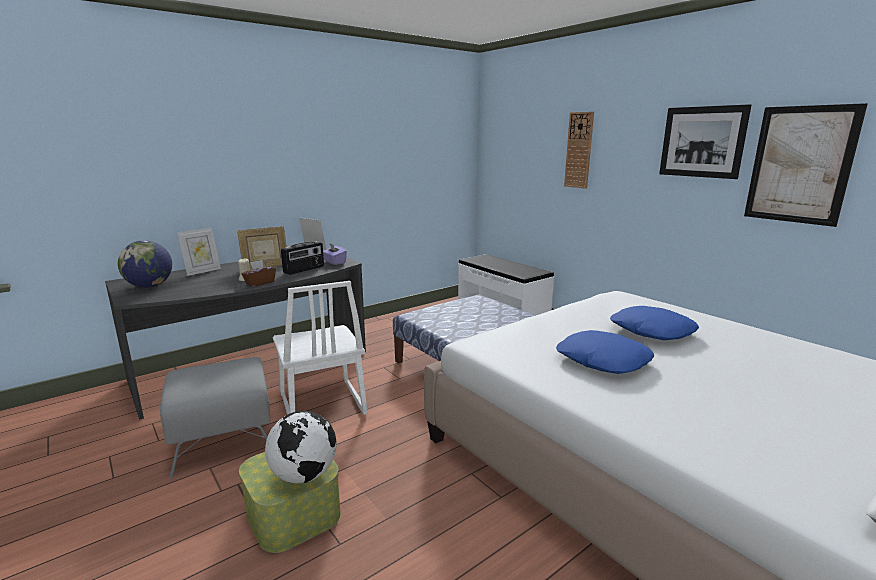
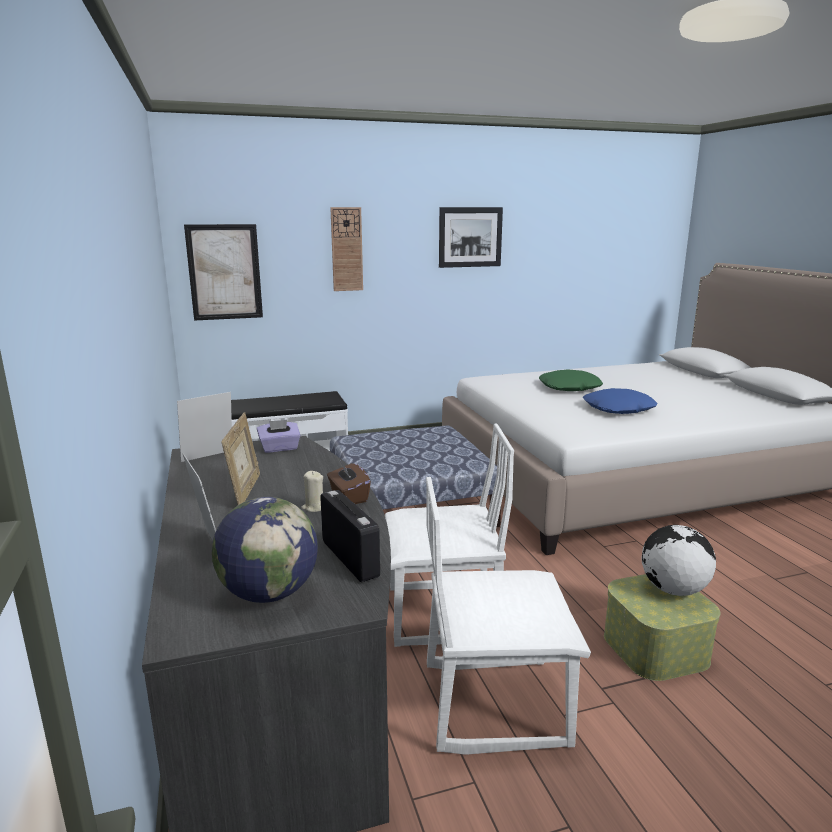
camera: 70 degrees left, 0 degrees up
grey ottoman [160,357,270,478] -> white chair [426,477,591,755]
radio [281,241,324,275] -> radio moved to [320,490,380,582]
blue pillow [610,306,699,340] -> green pillow [539,369,603,391]
picture [744,103,868,227] -> picture moved to [184,224,263,321]

